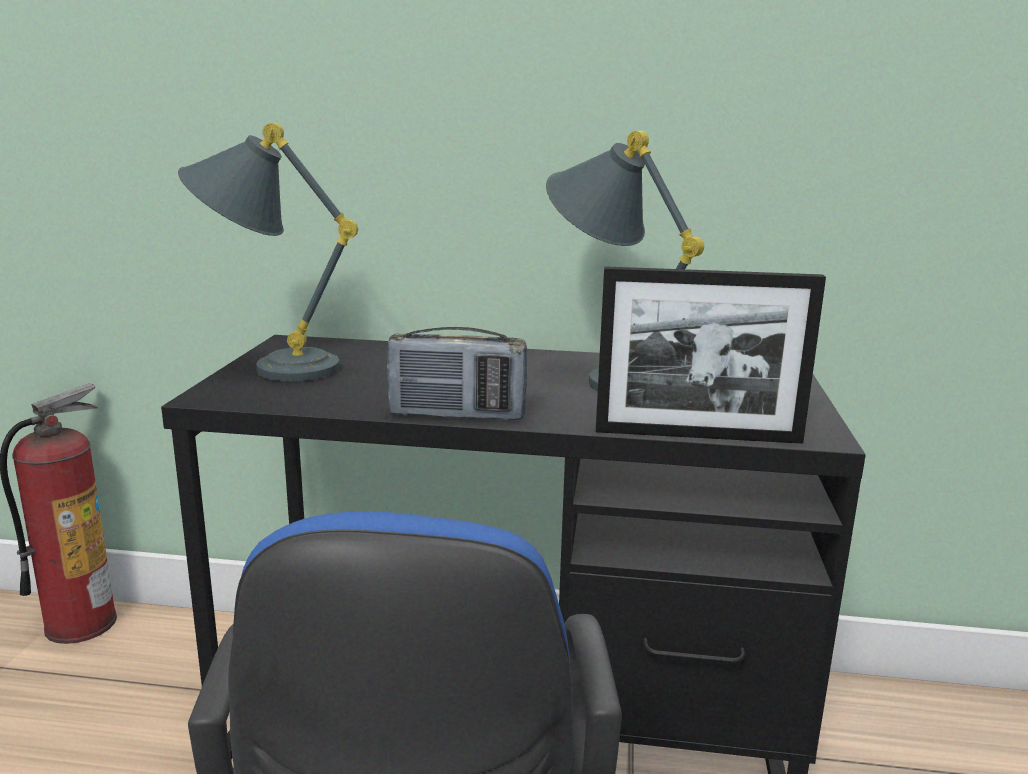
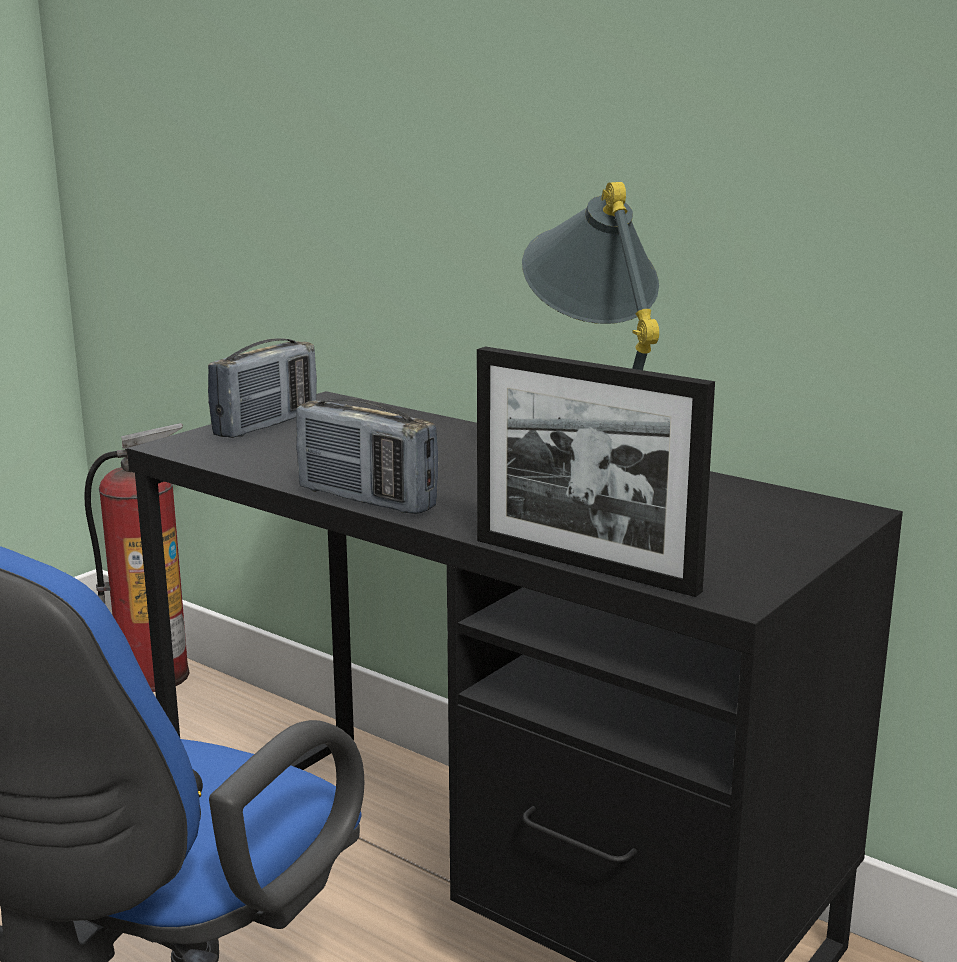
camera: 30 degrees right, 0 degrees up
grey table lamp [178,123,358,382] -> radio [208,338,317,438]

